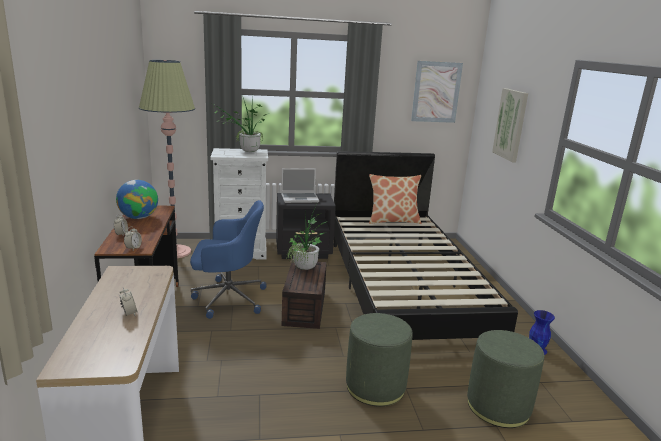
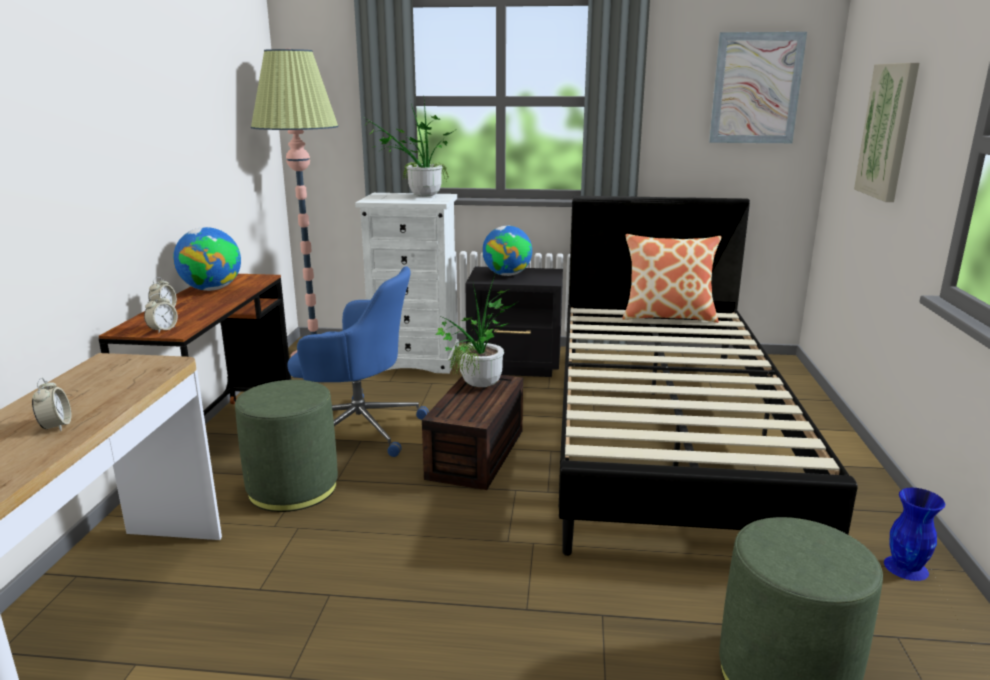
camera: 15 degrees right, 0 degrees up
laptop [281,169,319,203] -> globe [482,226,532,276]
green ottoman [346,313,413,407] -> green ottoman moved to [235,380,338,512]

